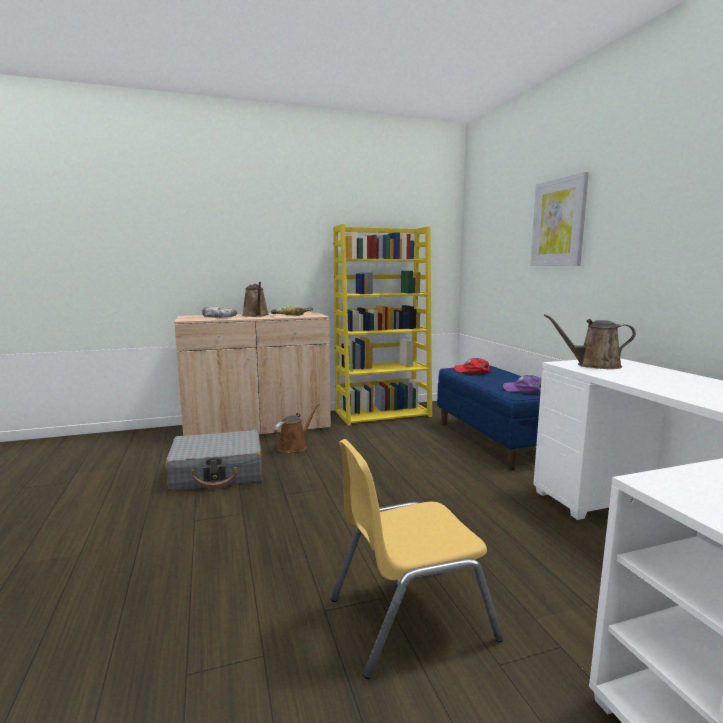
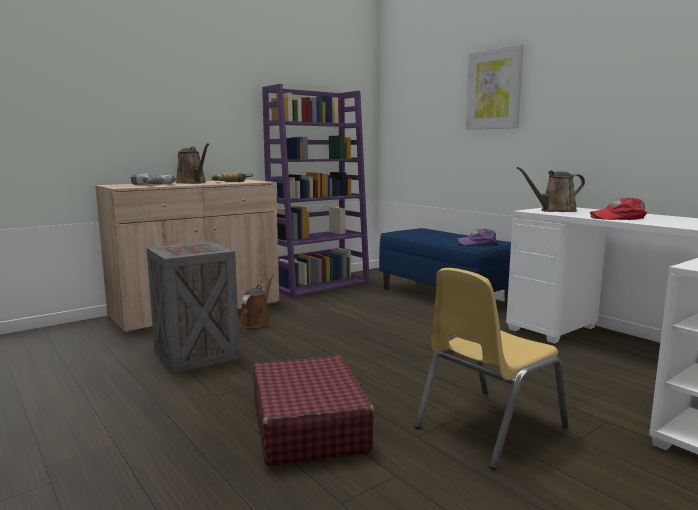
camera: 20 degrees left, 0 degrees up
grey suitcase [166,430,262,491] -> crate [146,242,240,374]
yellow bookcase [333,224,432,426] -> purple bookcase [262,84,370,299]
red cap [453,358,491,374] -> red cap moved to [589,198,648,220]
none -> red suitcase [253,356,375,466]

